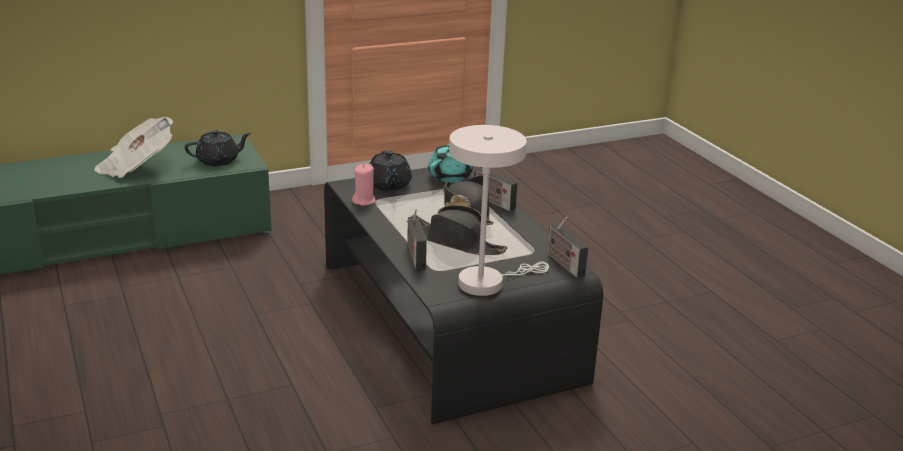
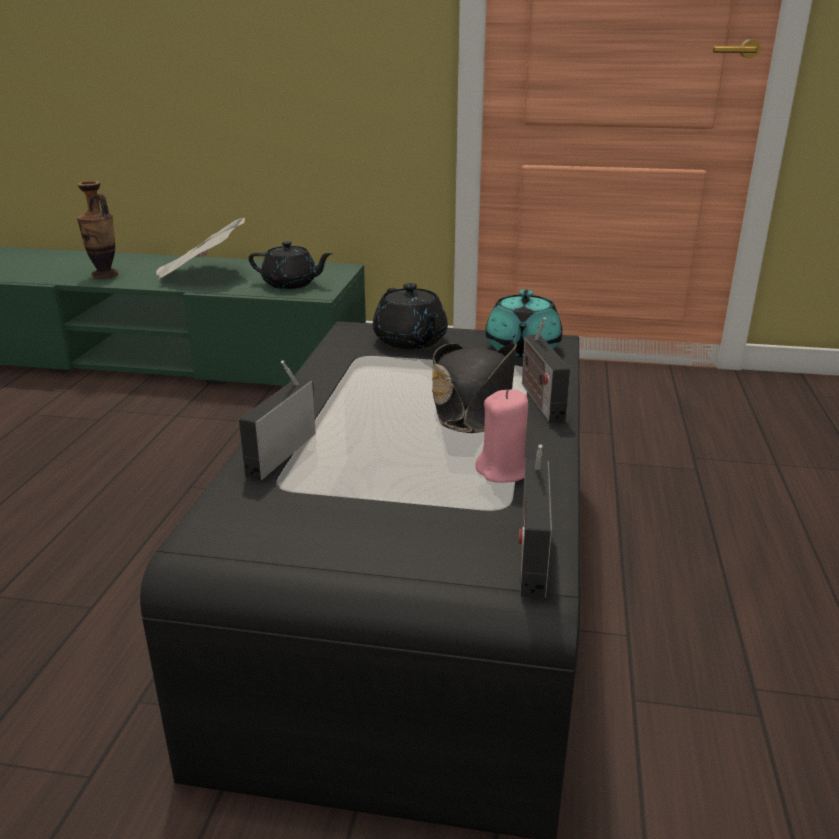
camera: 35 degrees right, 0 degrees up
pink candle [352,164,376,206] -> pink candle moved to [476,389,528,483]
black teapot [370,150,412,191] -> black teapot turned 45 degrees counterclockwise [373,283,448,349]
black hat [407,205,507,255] -> none
turquoise teapot [428,144,473,183] -> turquoise teapot turned 120 degrees clockwise [485,290,563,357]
white table lamp [449,125,549,296] -> none
none -> vase [77,181,118,279]

